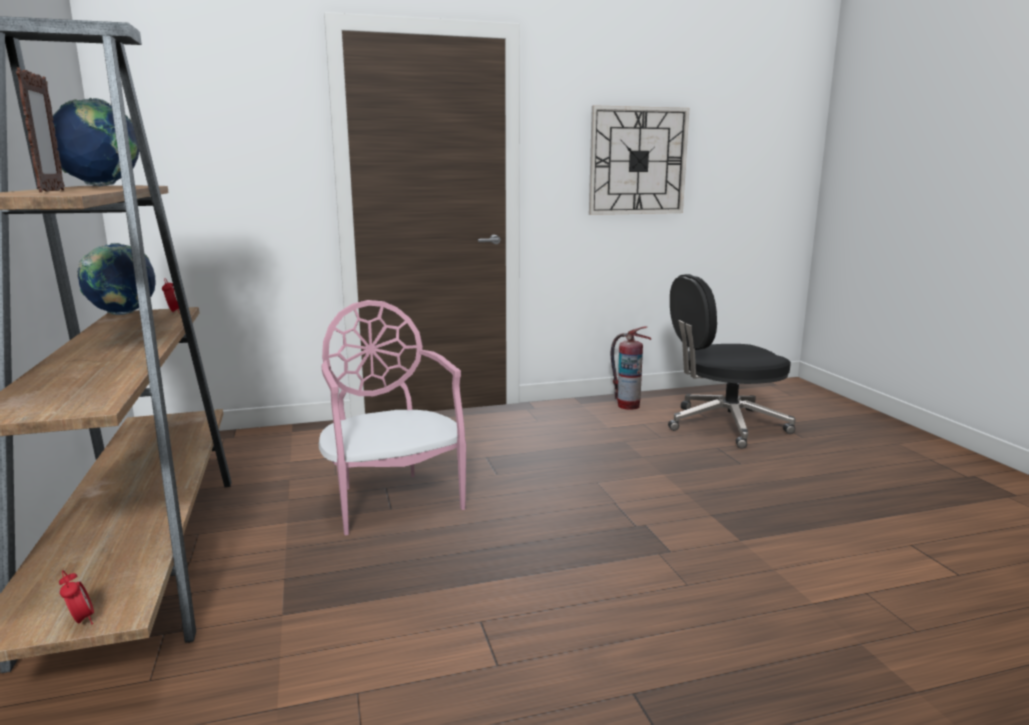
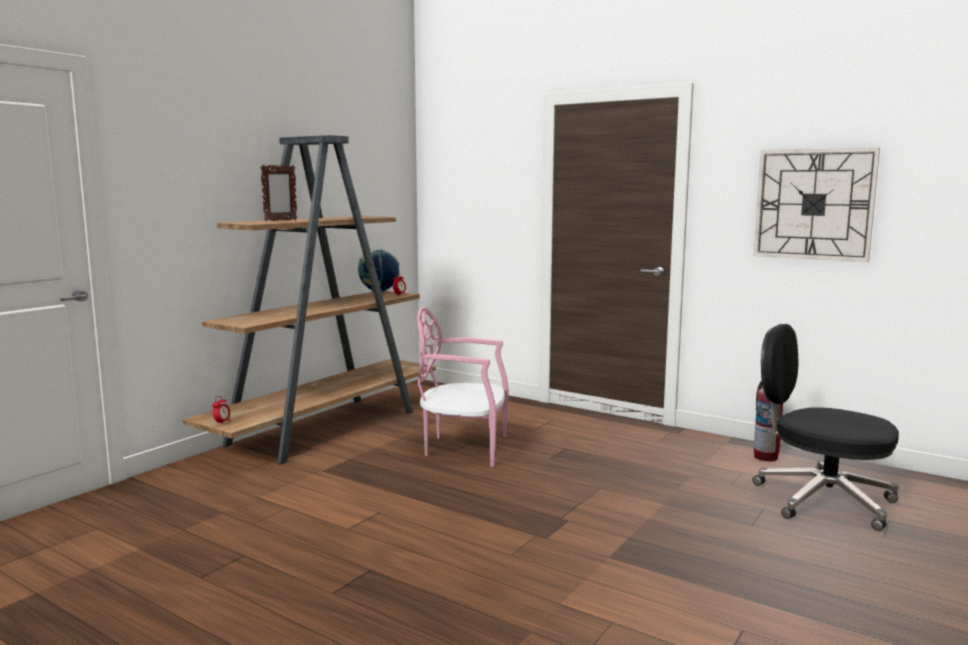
camera: 50 degrees right, 5 degrees down
globe [52,98,139,187] -> none
pink chair [319,300,466,535] -> pink chair turned 105 degrees counterclockwise [417,307,509,467]

